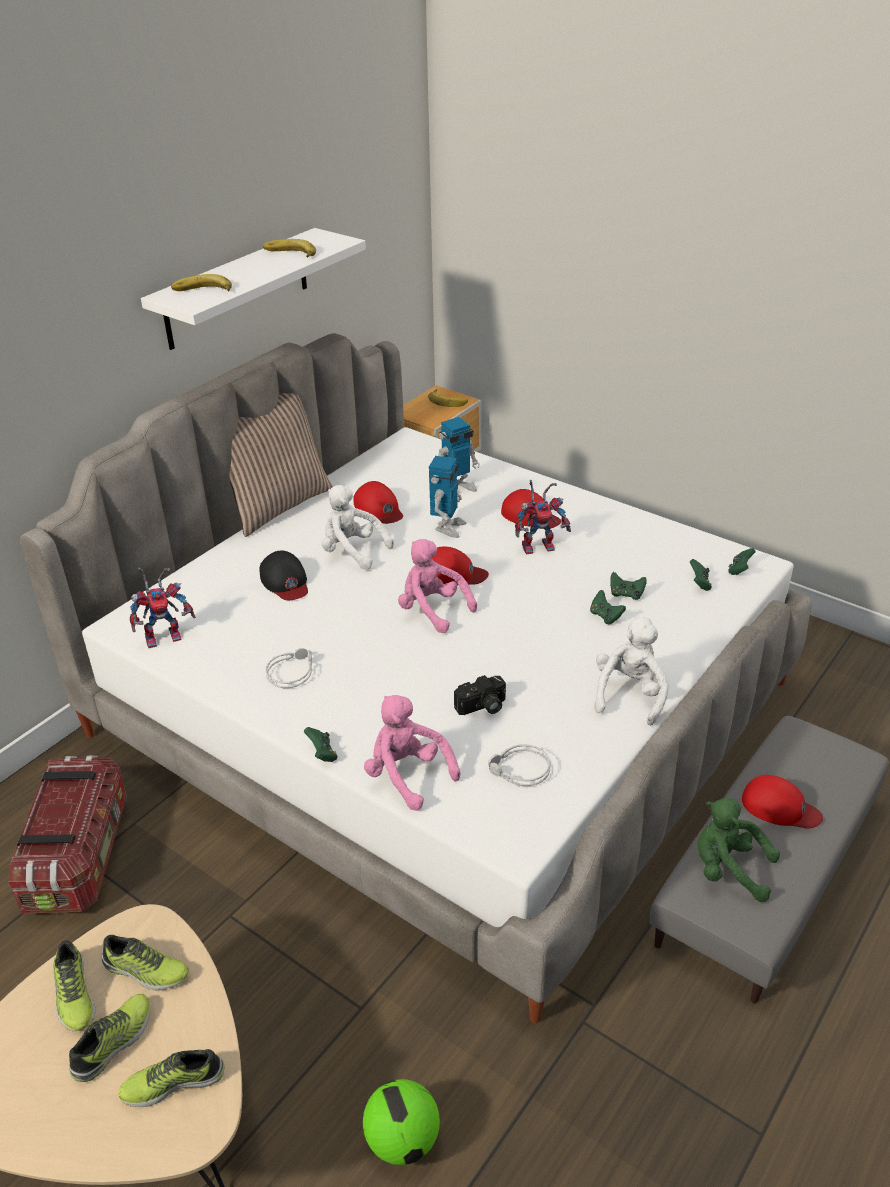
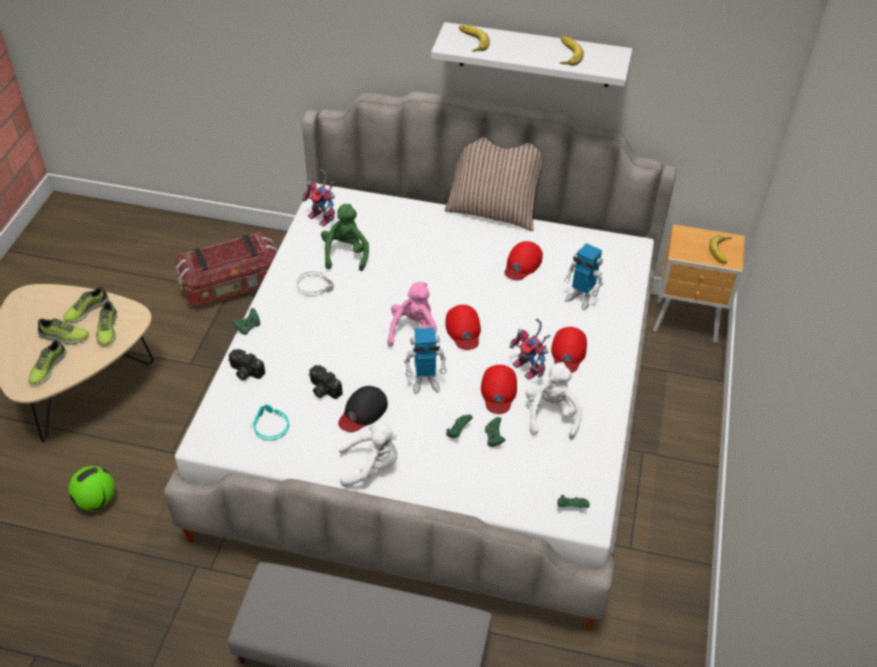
camera: 65 degrees right, 10 degrees up
shoe [118,1049,224,1107] -> shoe turned 120 degrees counterclockwise [29,340,66,385]
black cap [259,550,308,600] -> black cap moved to [338,386,388,432]
white plush toy [322,485,394,570] -> white plush toy moved to [526,362,582,440]
pink plush toy [364,695,460,811] -> camera [228,349,265,381]
toy robot [429,456,467,538] -> toy robot moved to [404,328,447,394]
grey headphones [488,744,551,787] -> turquoise headphones [250,404,289,440]
green game controller [690,559,712,591] -> none
green plush toy [697,798,780,902] -> green plush toy moved to [321,204,369,271]
red cap [742,775,823,829] -> red cap moved to [481,365,517,414]

